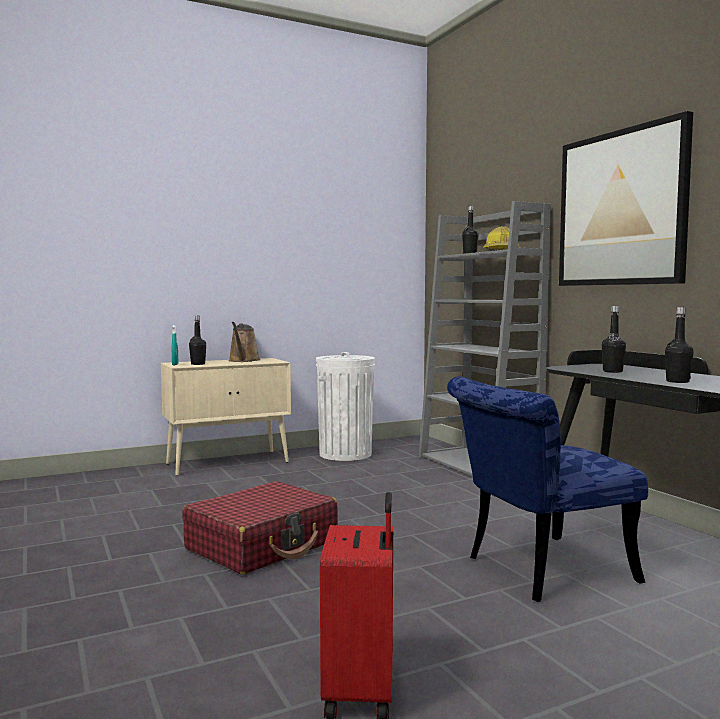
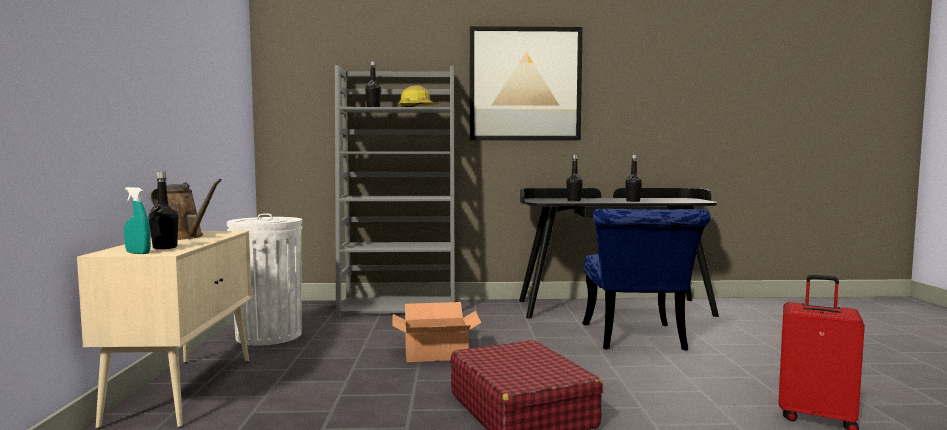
camera: 65 degrees left, 0 degrees up
none -> cardboard box [392,302,481,362]

